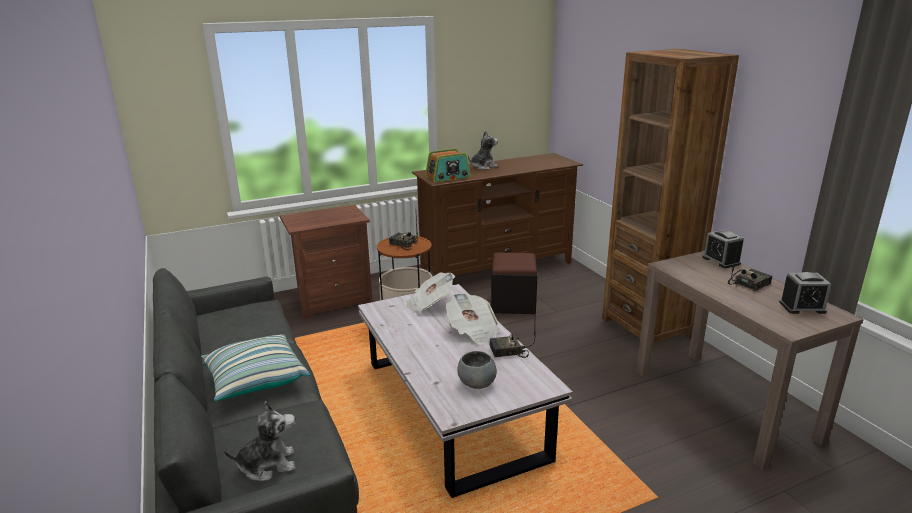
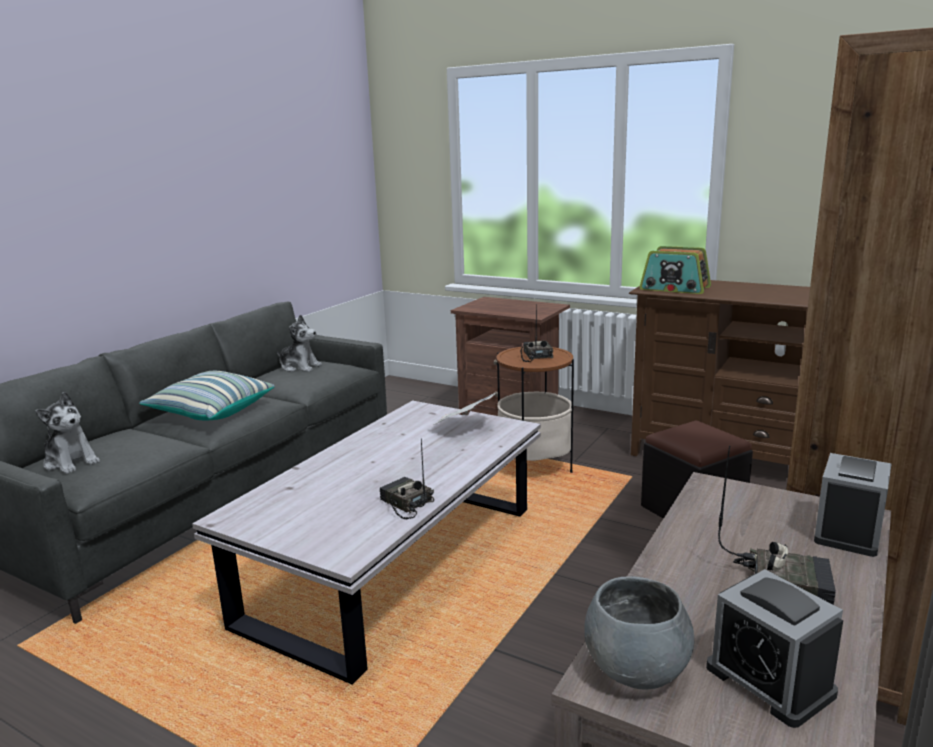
camera: 55 degrees right, 5 degrees down
newspaper [445,292,500,345] -> none
grey bowl [457,351,497,389] -> grey bowl moved to [584,576,694,689]
plush toy [468,131,498,170] -> plush toy moved to [277,315,322,372]

